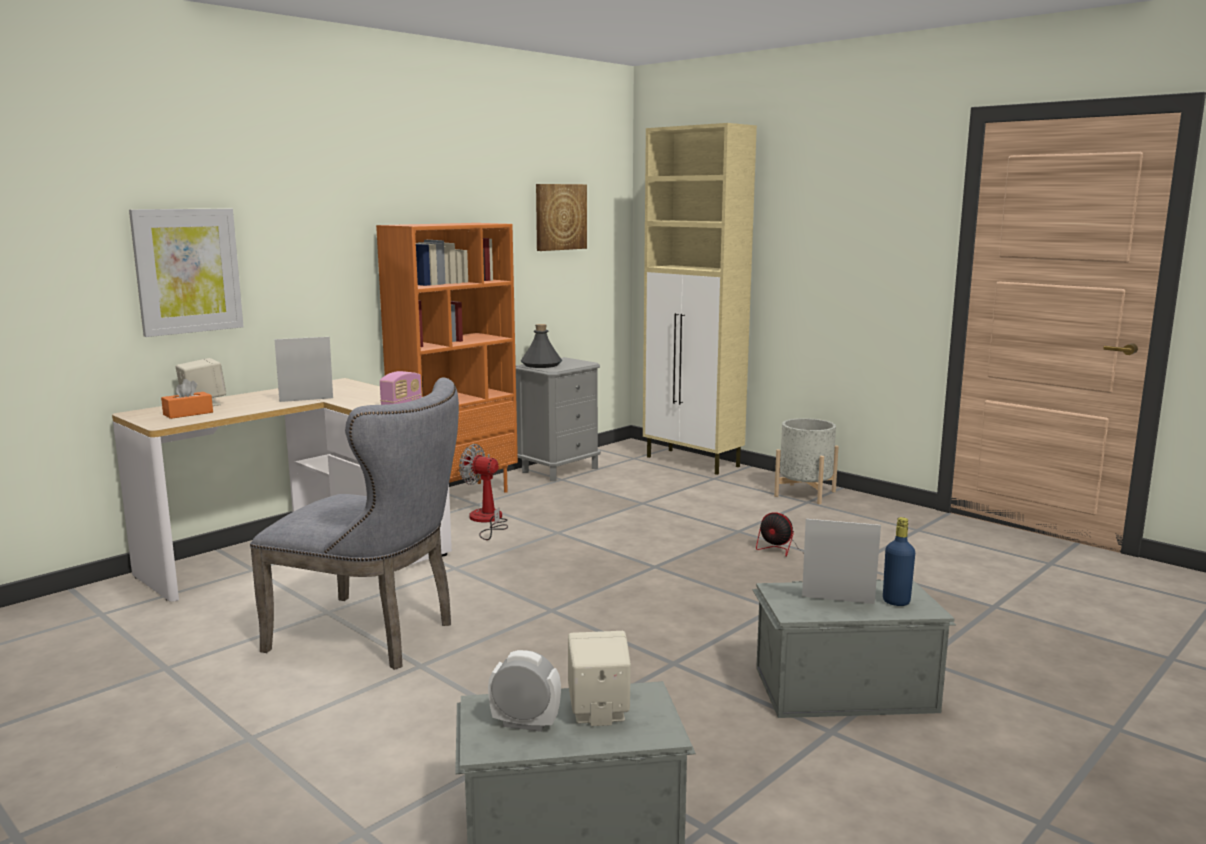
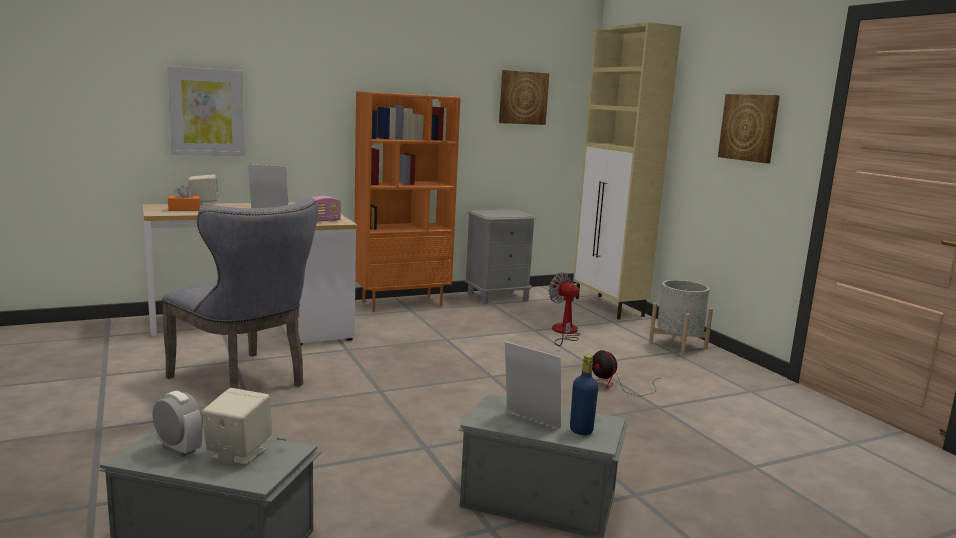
camera: 20 degrees right, 0 degrees up
fan [459,444,508,540] -> fan moved to [548,272,580,346]
grey bottle [521,324,562,368] -> none
none -> picture [718,94,780,163]

